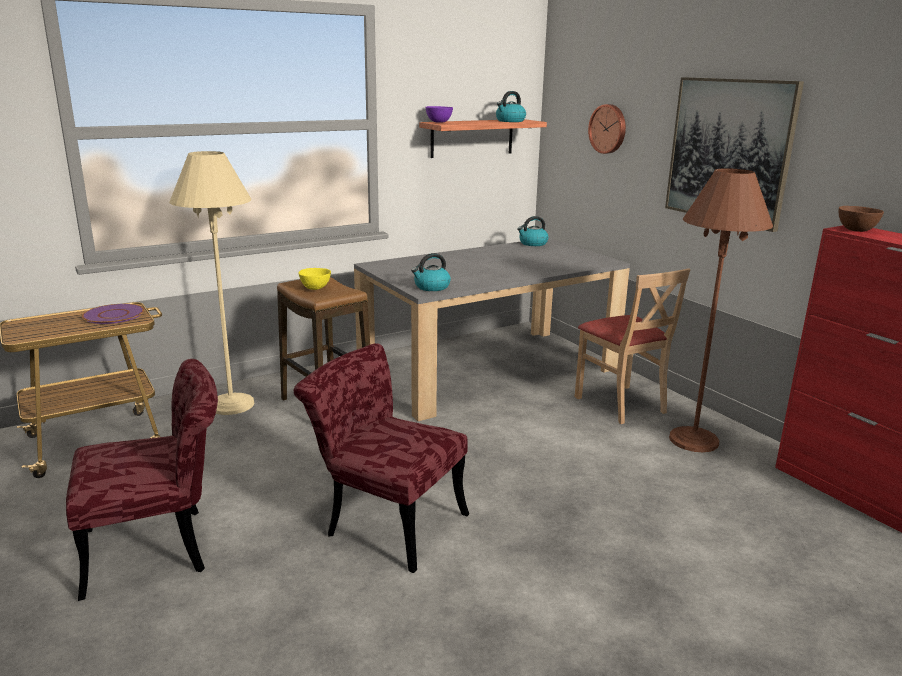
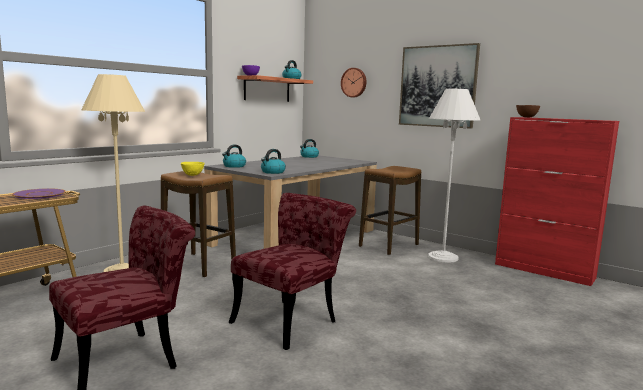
camera: 20 degrees left, 10 degrees down
red chair [294,343,469,573] -> red chair turned 120 degrees clockwise [228,193,356,350]
beige chair [575,268,690,424] -> stool [359,166,421,255]
brown floor lamp [669,168,773,452] -> white floor lamp [428,89,481,263]
none -> kettle [222,145,246,168]

